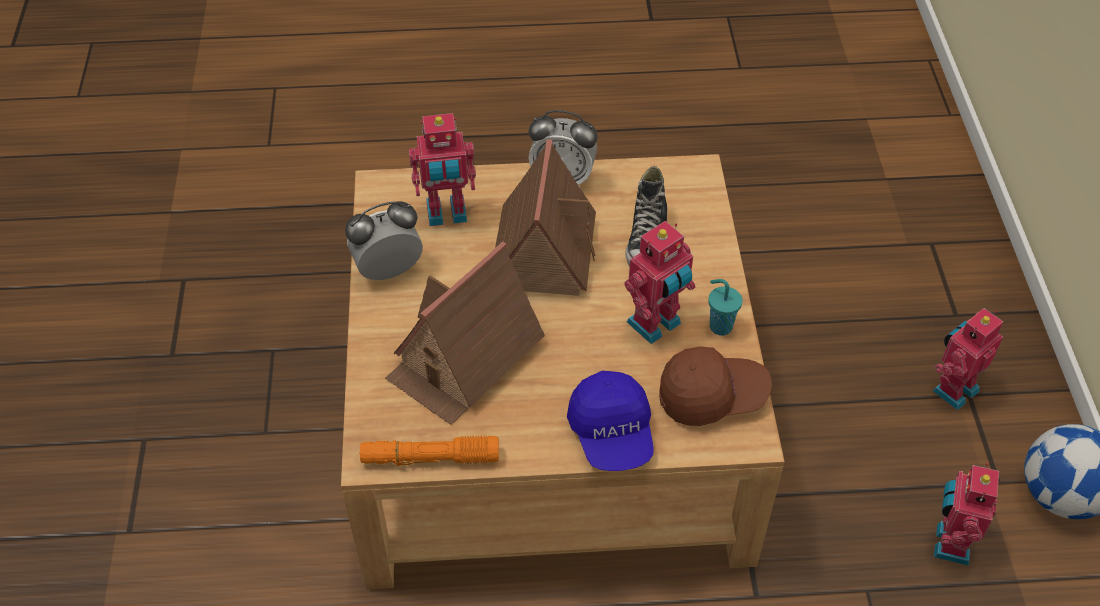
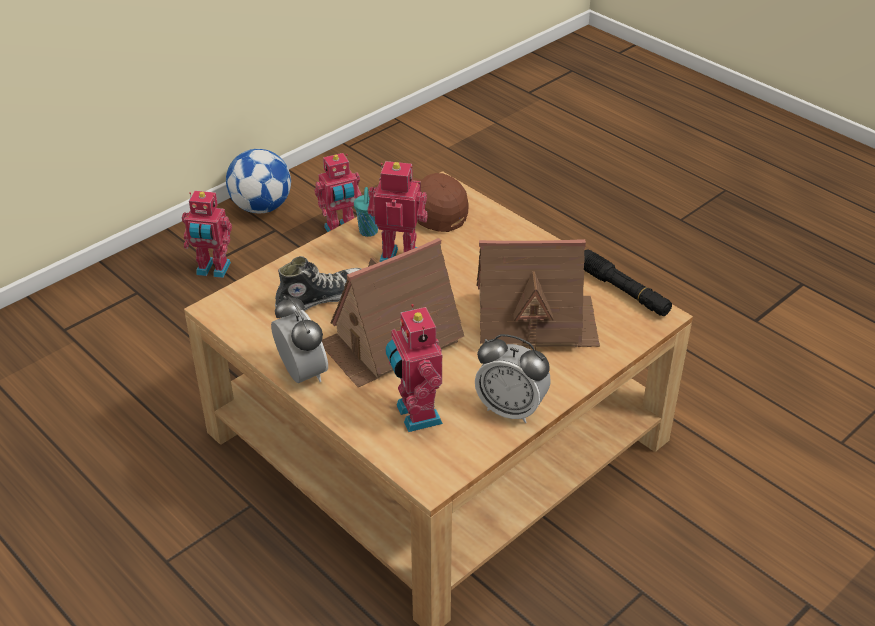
camera: 130 degrees left, 10 degrees down
orange flashlight [360,435,499,466] -> black flashlight [584,250,672,316]
toy robot [409,113,476,226] -> toy robot turned 150 degrees counterclockwise [385,304,443,432]
blue cap [567,371,654,471] -> none

